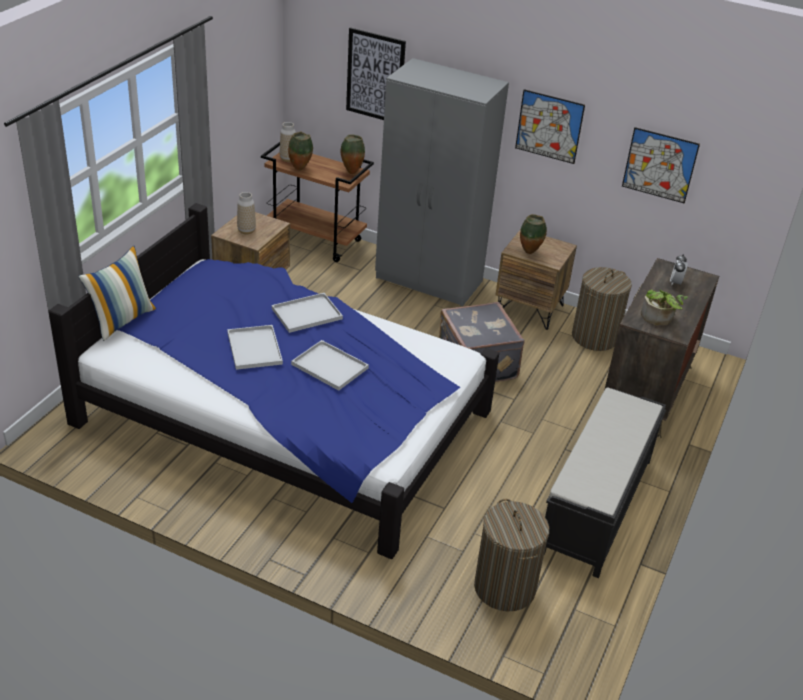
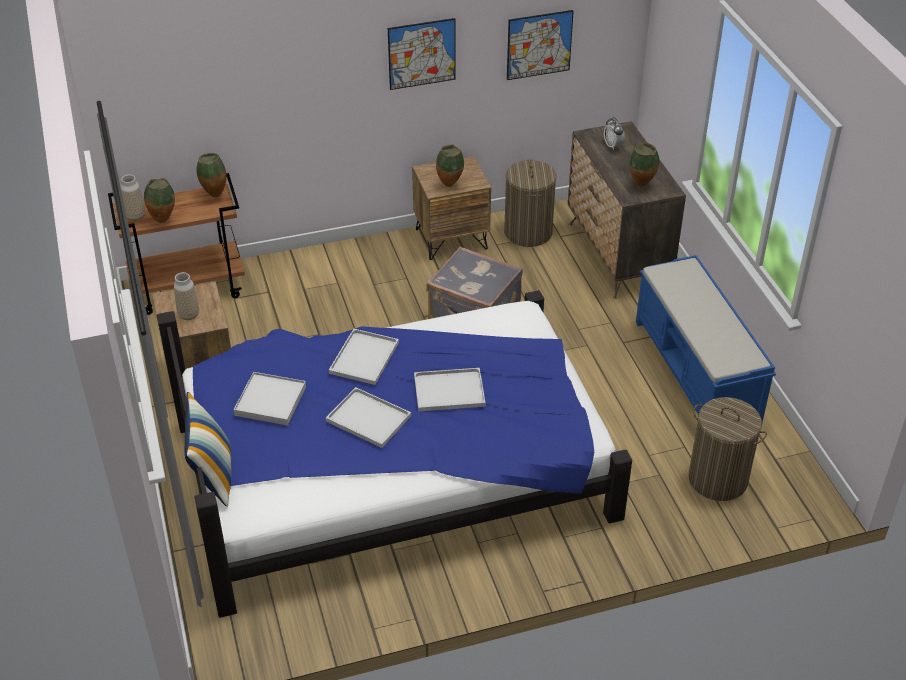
camera: 40 degrees left, 5 degrees up
picture [346,27,406,120] -> none
grey wardrobe [375,58,509,306] -> none
black bench [544,388,666,578] -> blue bench [636,255,776,422]
potted plant [641,289,688,325] -> vase [630,143,659,187]
none -> white tray [234,372,306,426]

